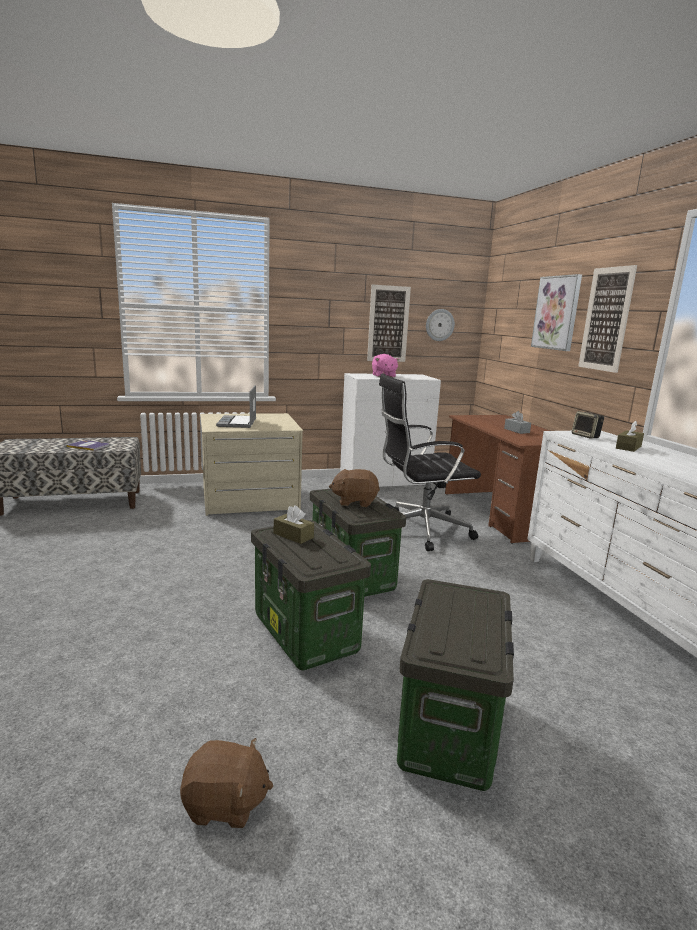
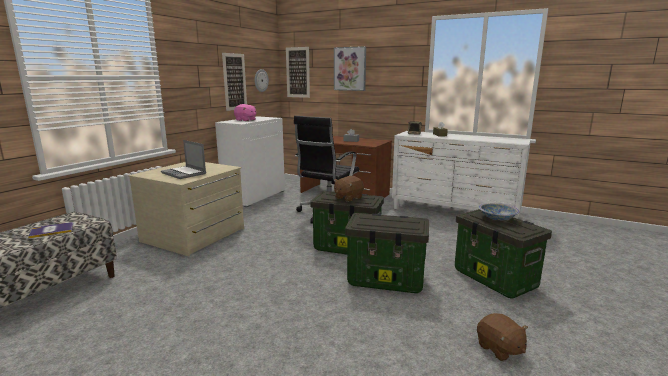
camera: 45 degrees left, 0 degrees up
brown plush toy [180,738,273,828] -> brown plush toy turned 105 degrees clockwise [477,313,528,361]
brown tissue box [274,505,314,544] -> none
picture [578,265,637,373] -> picture moved to [286,47,310,98]
none -> bowl [479,203,520,220]

